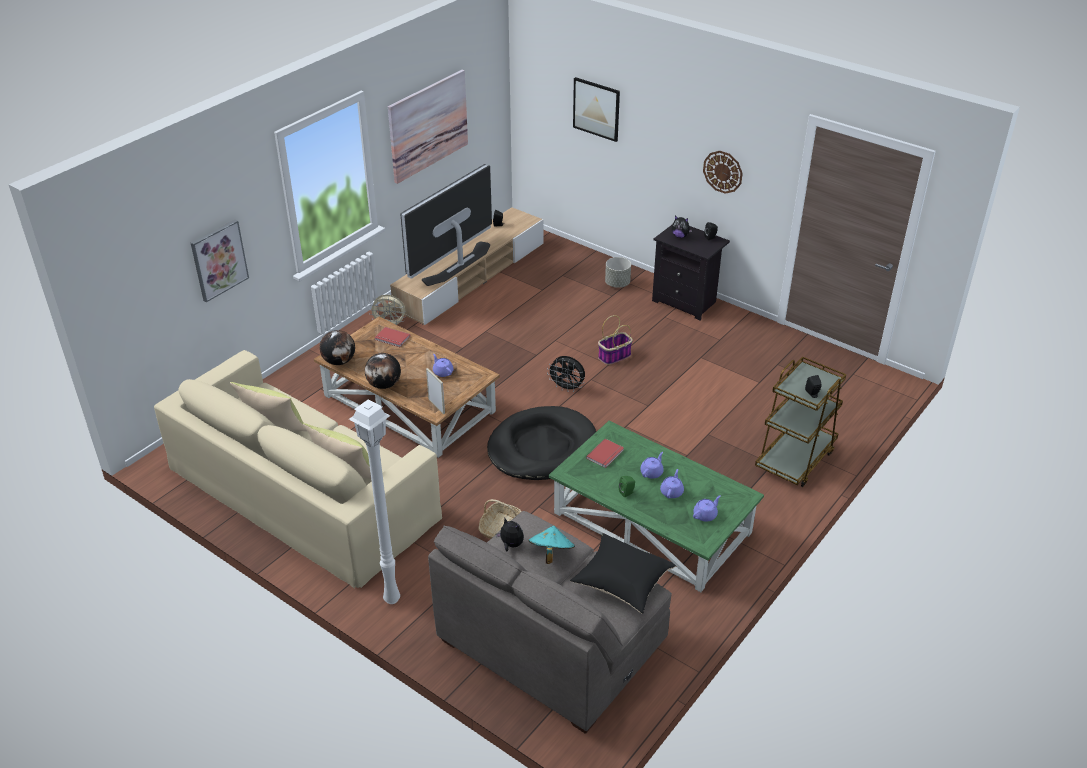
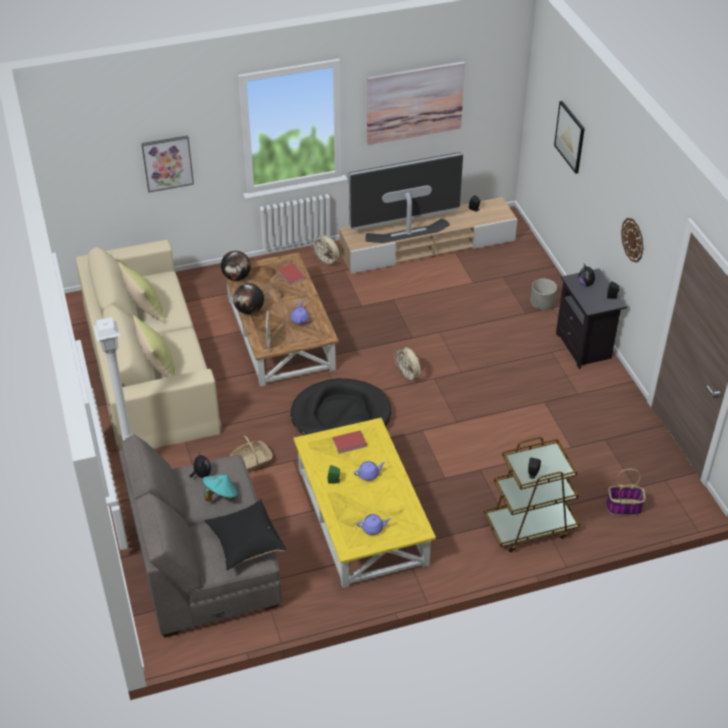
camera: 35 degrees right, 5 degrees up
black fan [547,356,585,392] -> beige fan [394,347,421,381]
green coffee table [549,421,764,592] -> yellow coffee table [294,418,436,588]
basket [598,315,633,365] -> basket moved to [606,469,646,515]
purple teapot [660,469,684,498] -> none

